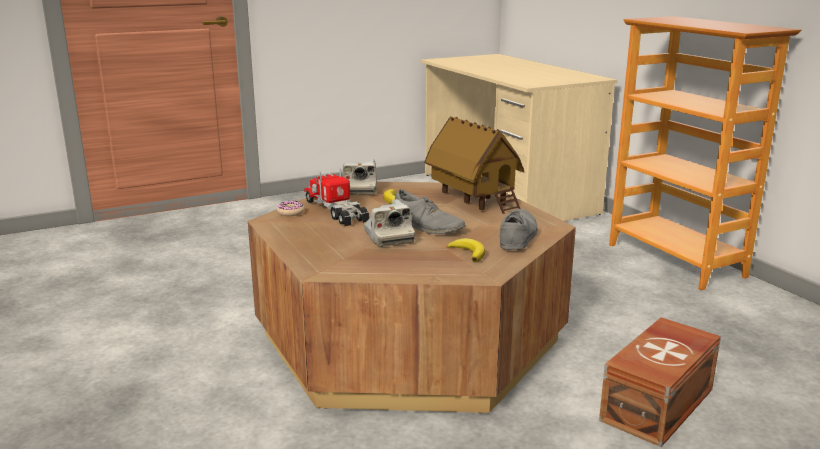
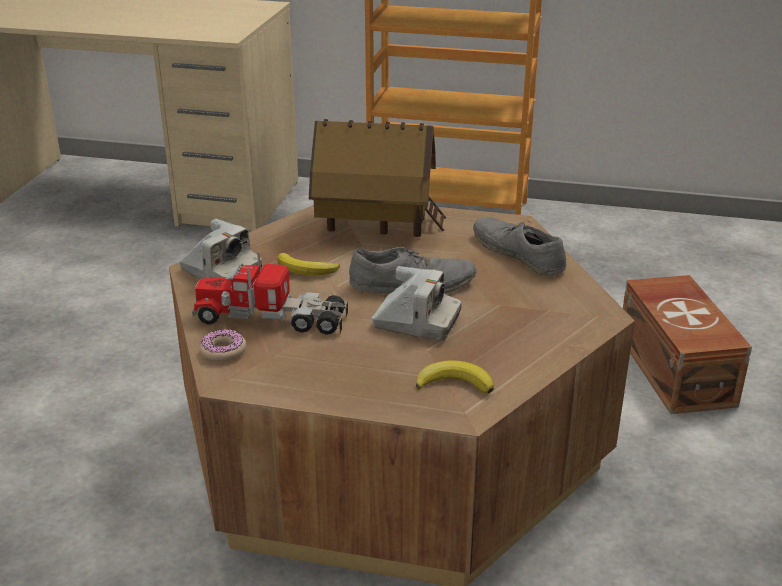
camera: 50 degrees left, 10 degrees up
banana [447,238,485,262] -> banana moved to [416,360,494,394]

